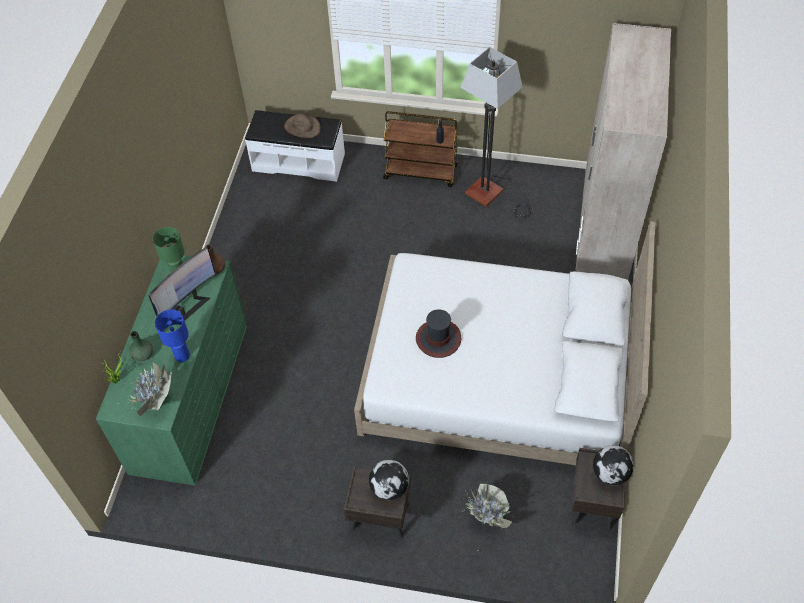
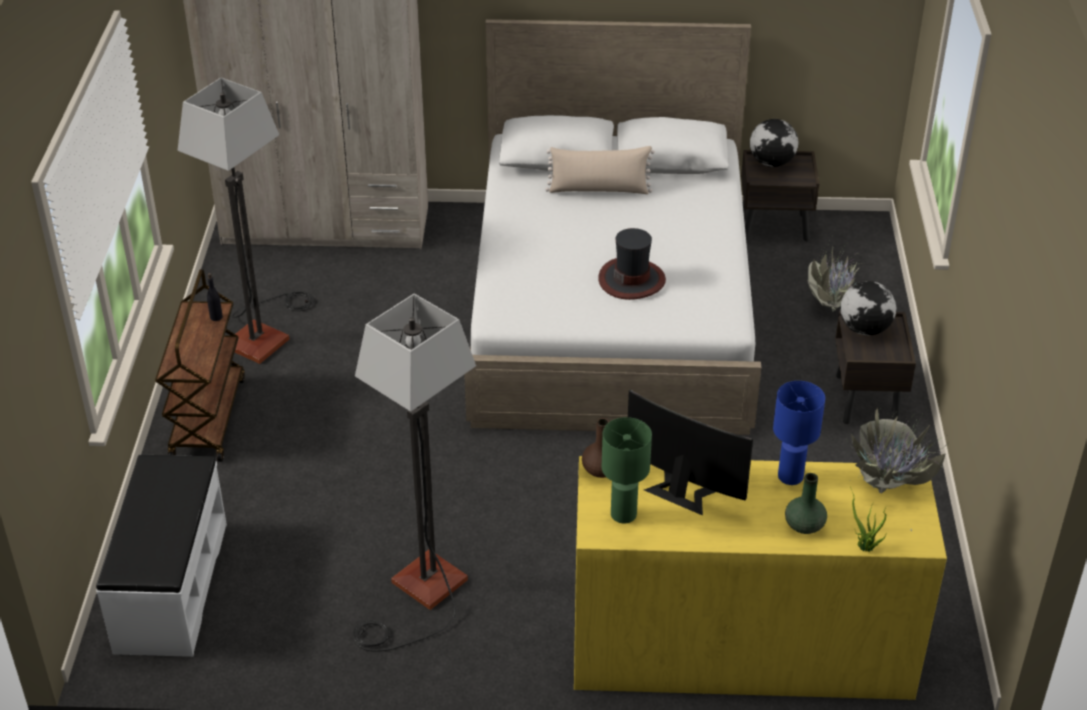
camera: 100 degrees left, 15 degrees down
green dresser [96,255,247,486] -> yellow dresser [574,456,947,700]
brown hat [284,113,321,138] -> none
none -> floor lamp [353,293,476,652]
none -> beige pillow [545,146,655,194]

